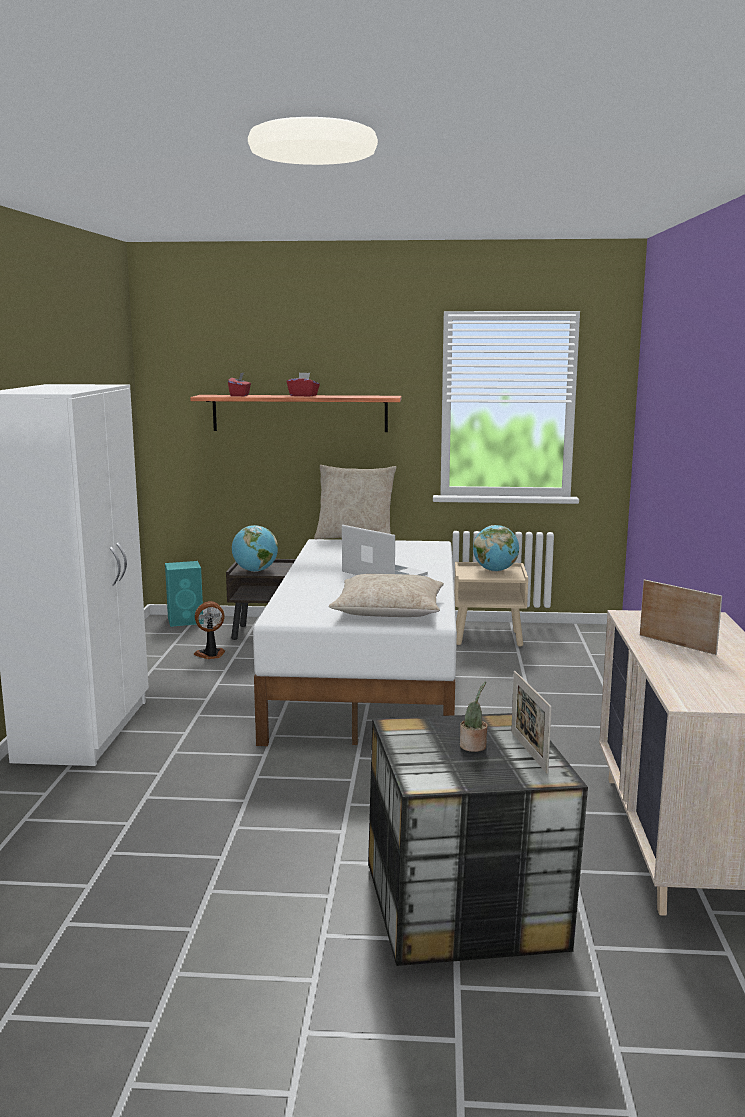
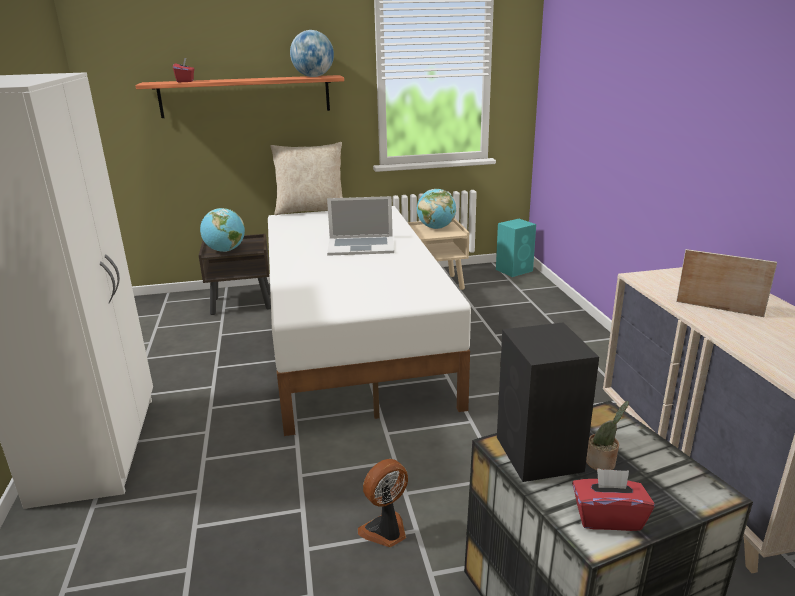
camera: 15 degrees left, 10 degrees up
turquoise speaker [165,561,204,627] -> turquoise speaker moved to [496,219,536,277]
fan [194,601,225,659] -> fan moved to [358,459,408,547]
red tissue box [287,373,320,397] -> red tissue box moved to [572,468,655,531]
beige pillow [329,574,444,617] -> none
laptop [342,525,428,576] -> laptop turned 150 degrees clockwise [327,196,394,256]
picture frame [511,671,552,774] -> none
none -> globe [290,30,334,77]
none -> black speaker [497,322,599,482]

